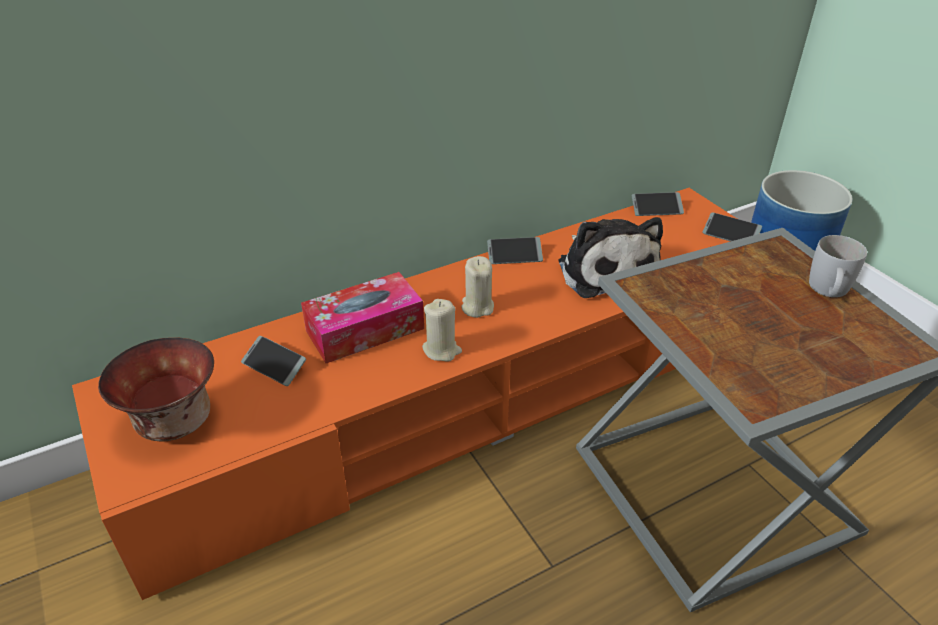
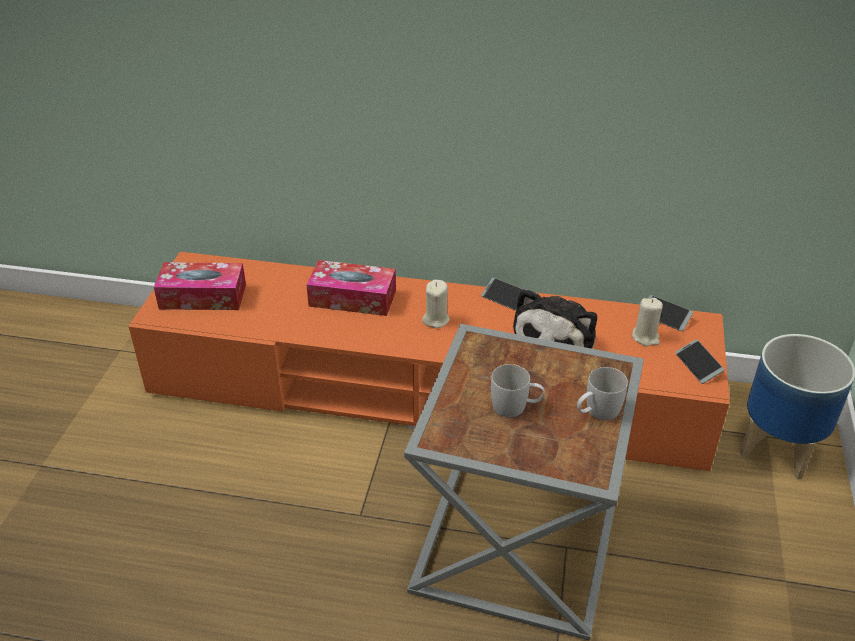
camera: 40 degrees right, 0 degrees up
bowl [98,337,214,442] -> tissue box [154,262,246,310]
phone [241,336,306,386] -> none
beige candle [422,299,462,362] -> beige candle moved to [632,298,663,346]
none -> white mug [491,364,545,417]

